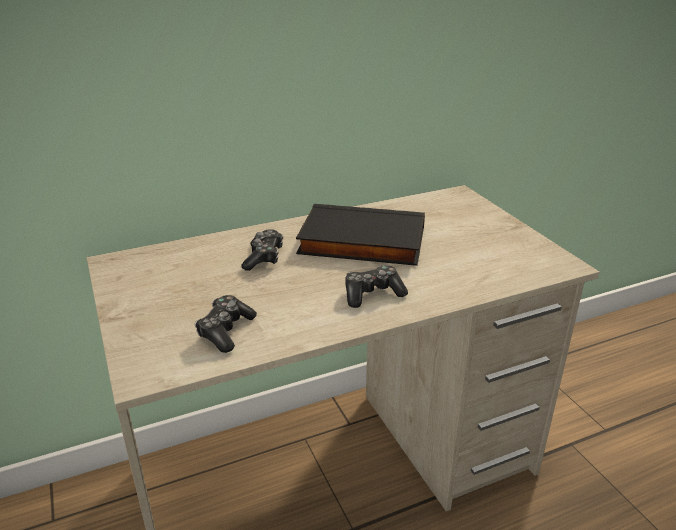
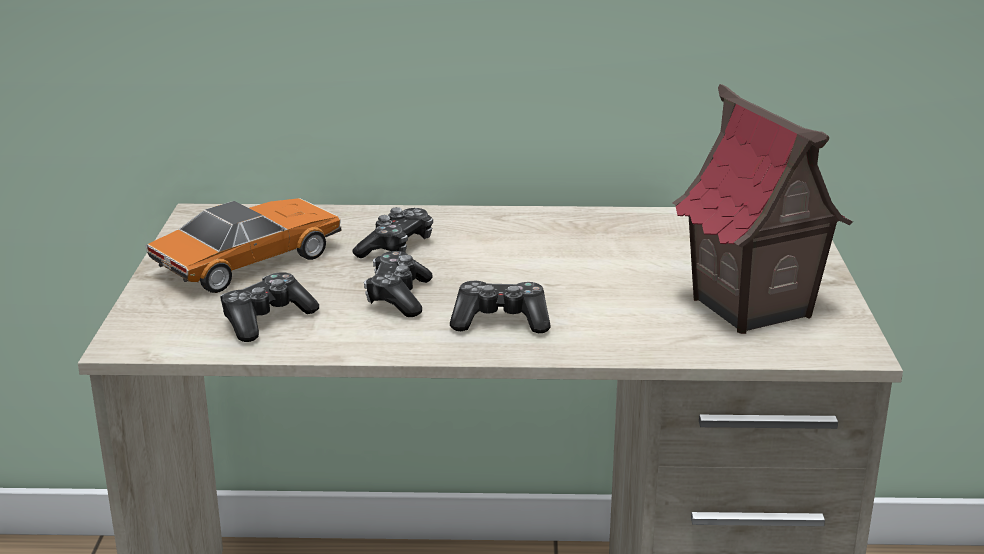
camera: 25 degrees right, 5 degrees down
black book [296,204,425,266] -> none
none -> toy car [145,198,341,293]
none -> game controller [364,251,433,317]
none -> toy house [672,84,853,334]

